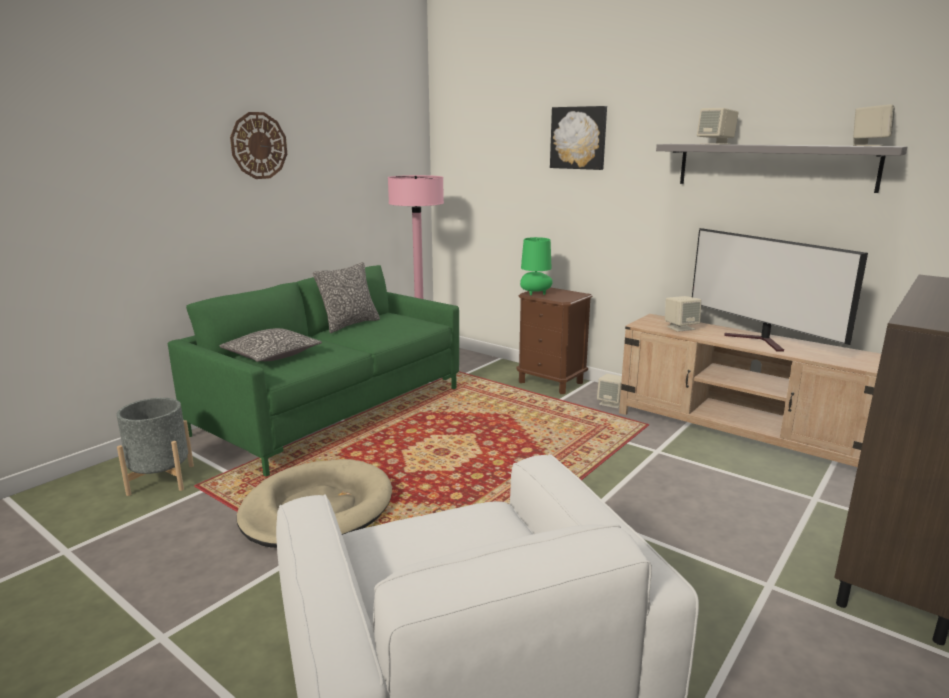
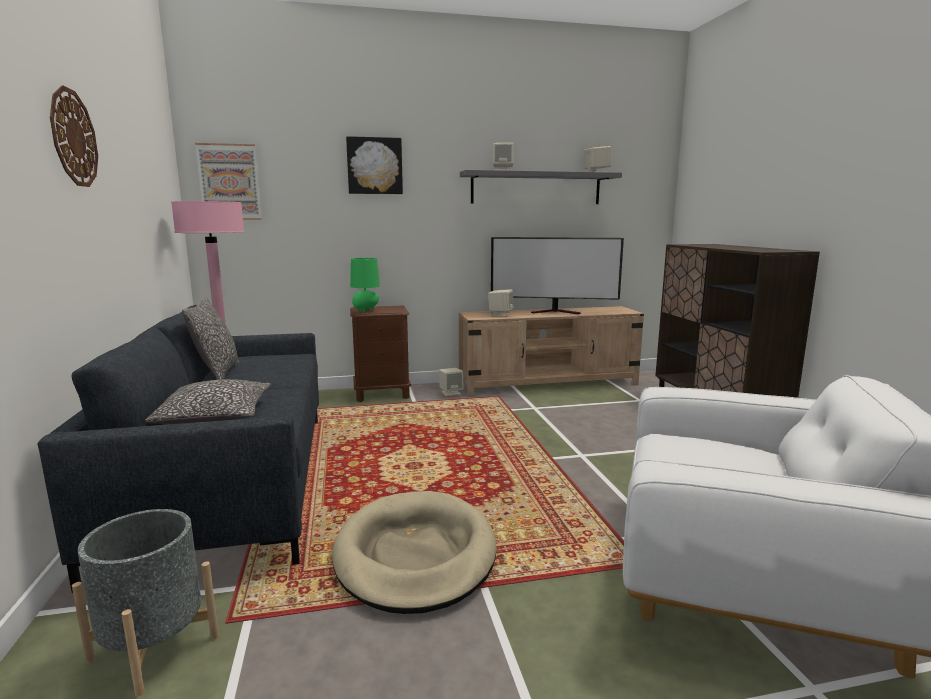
camera: 50 degrees left, 5 degrees down
green sofa [168,265,459,477] -> grey sofa [38,305,319,593]
none -> picture [195,143,262,220]

